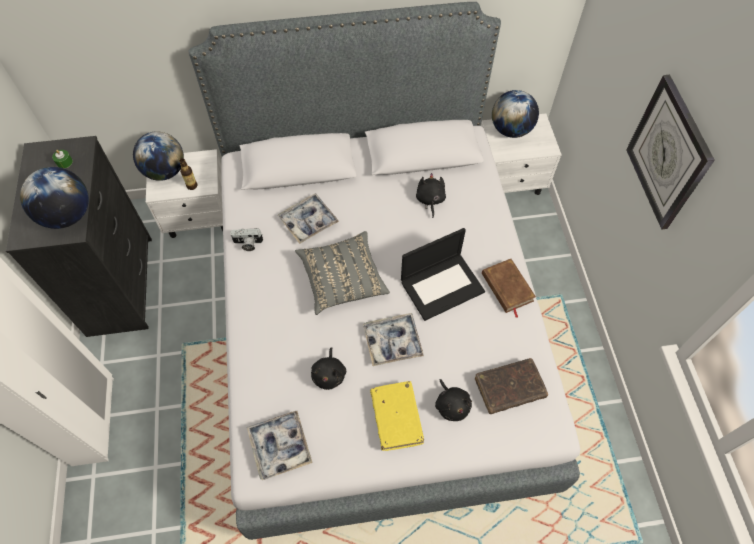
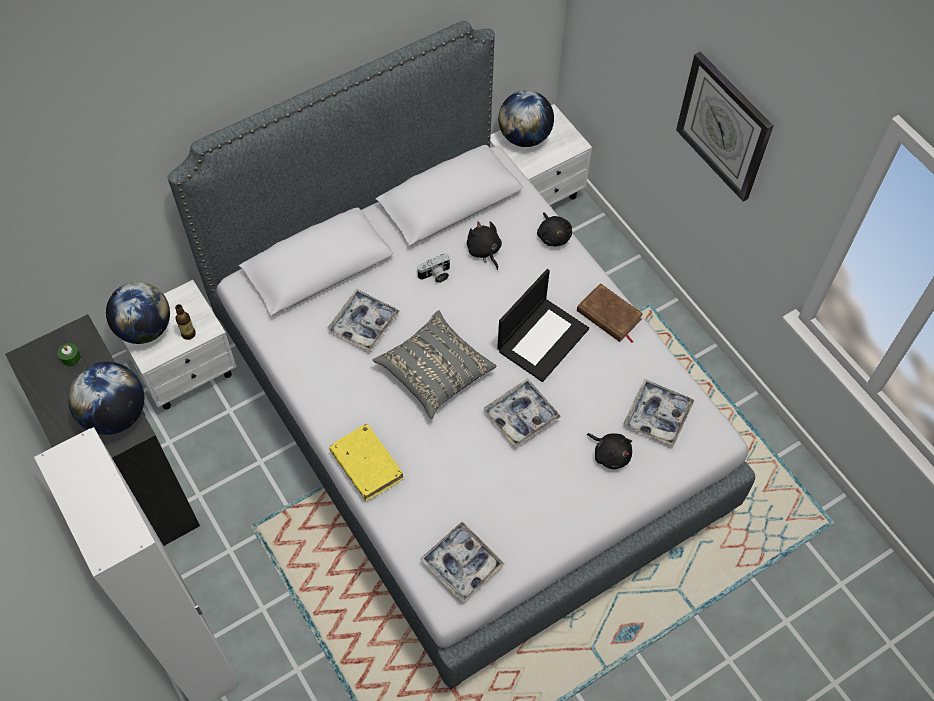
camera: 25 degrees left, 0 degrees up
camera [230,228,263,251] -> camera moved to [417,253,450,283]
black plush toy [311,347,346,390] -> black plush toy moved to [537,212,572,247]
yellow book [370,381,424,451] -> yellow book moved to [329,424,404,501]
brown book [475,358,548,414] -> tray [624,379,695,446]

